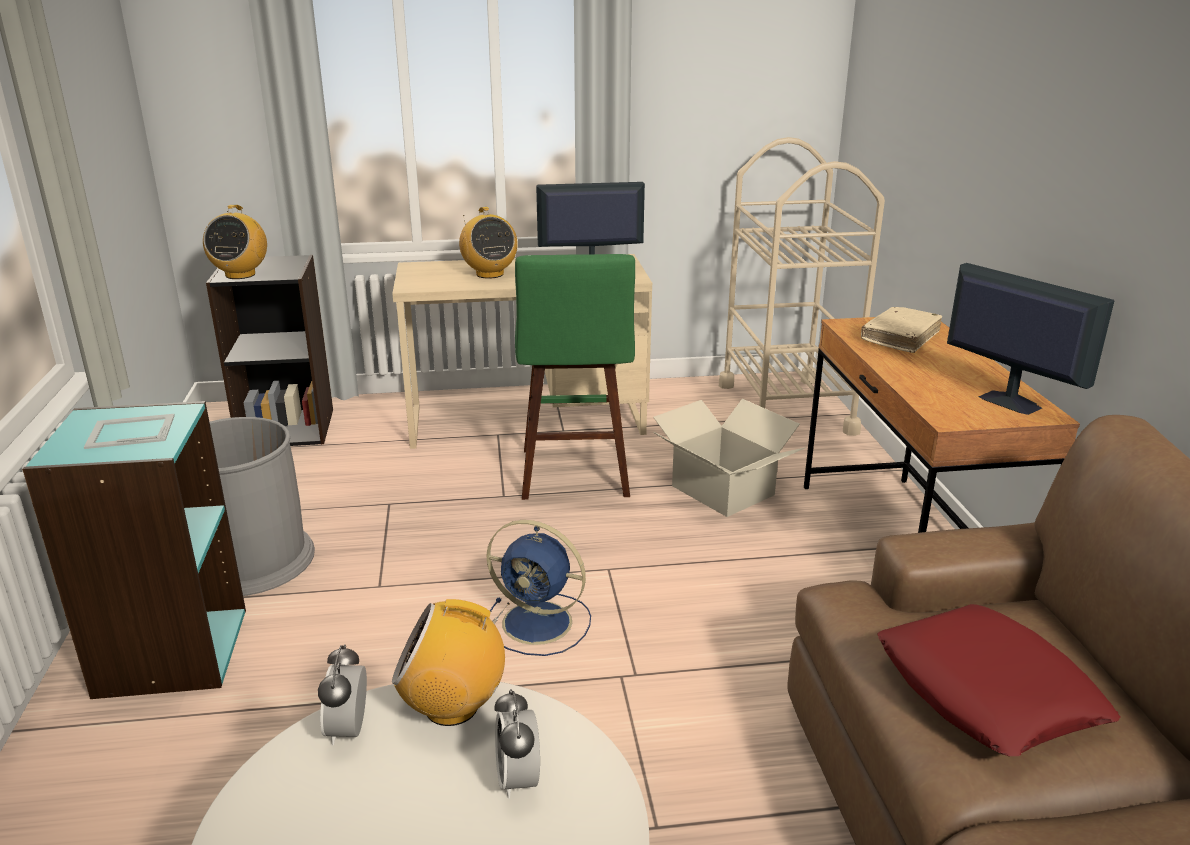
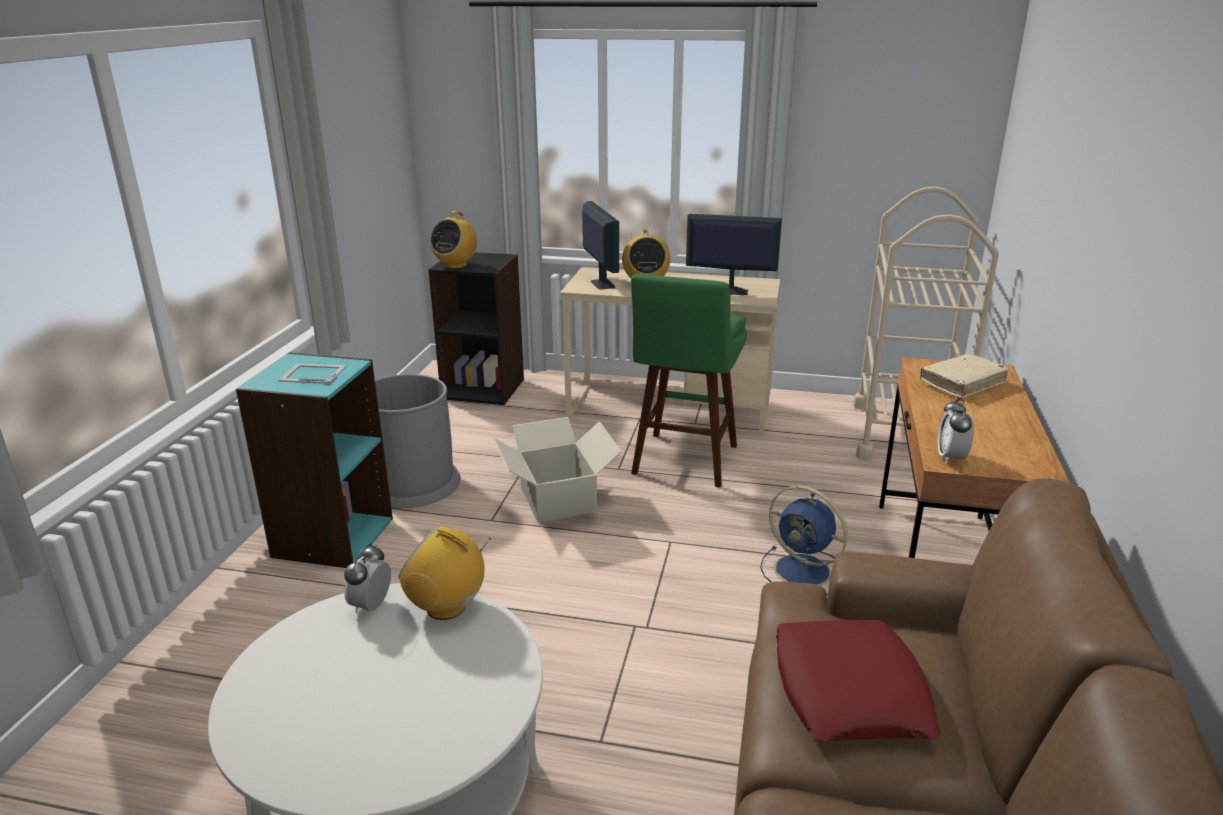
camera: 20 degrees right, 0 degrees up
blue fan [486,520,591,656] -> blue fan moved to [760,485,848,595]
alarm clock [495,689,540,799] -> alarm clock moved to [938,397,974,464]
cardboard box [653,399,805,517] -> cardboard box moved to [493,417,622,522]
monitor [947,263,1114,415] -> monitor moved to [582,201,619,290]

